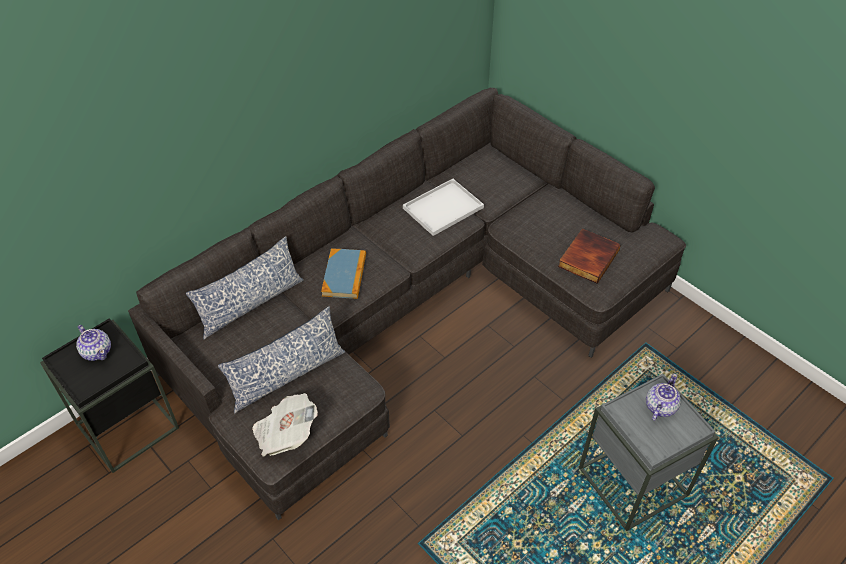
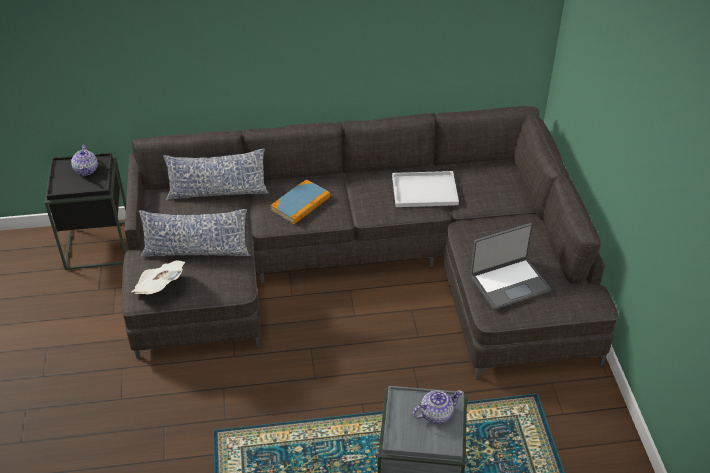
camera: 35 degrees right, 5 degrees down
book [558,229,621,283] -> laptop [470,223,551,310]

